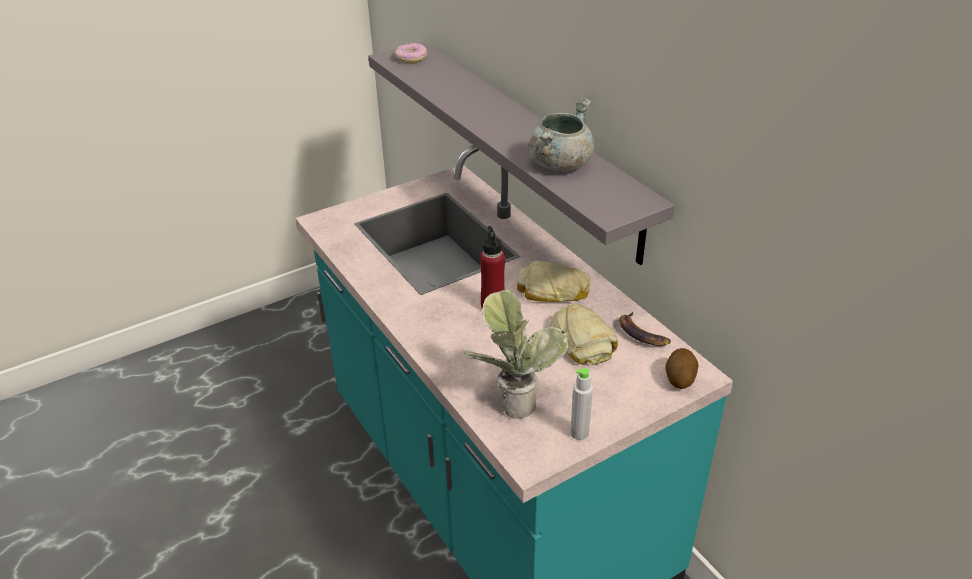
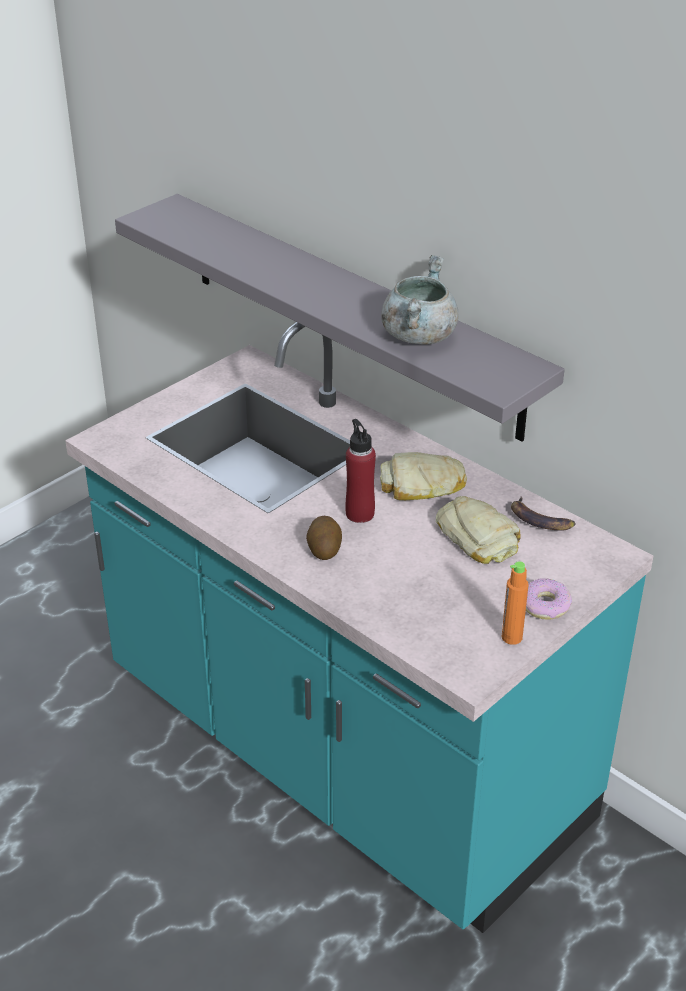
camera: 15 degrees left, 0 degrees up
donut [395,43,427,63] -> donut moved to [526,578,572,619]
potted plant [463,290,568,419] -> none
grey bottle [570,368,593,440] -> orange bottle [502,561,529,645]
potato [665,348,698,389] -> potato moved to [306,516,342,560]

